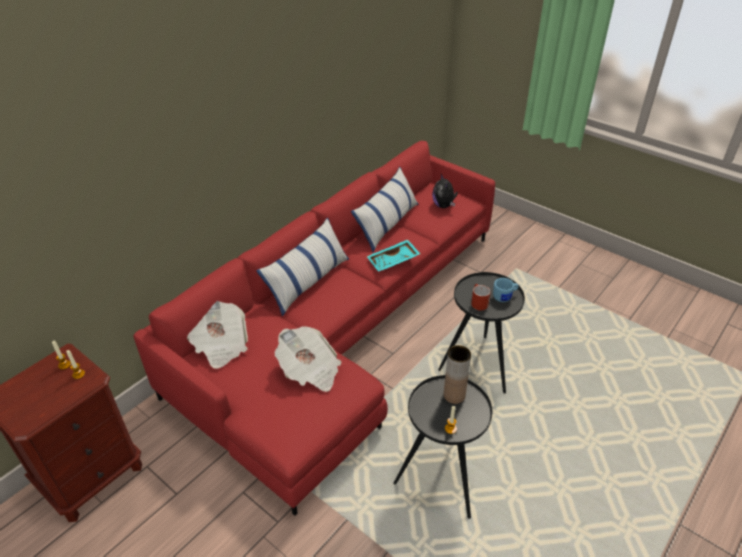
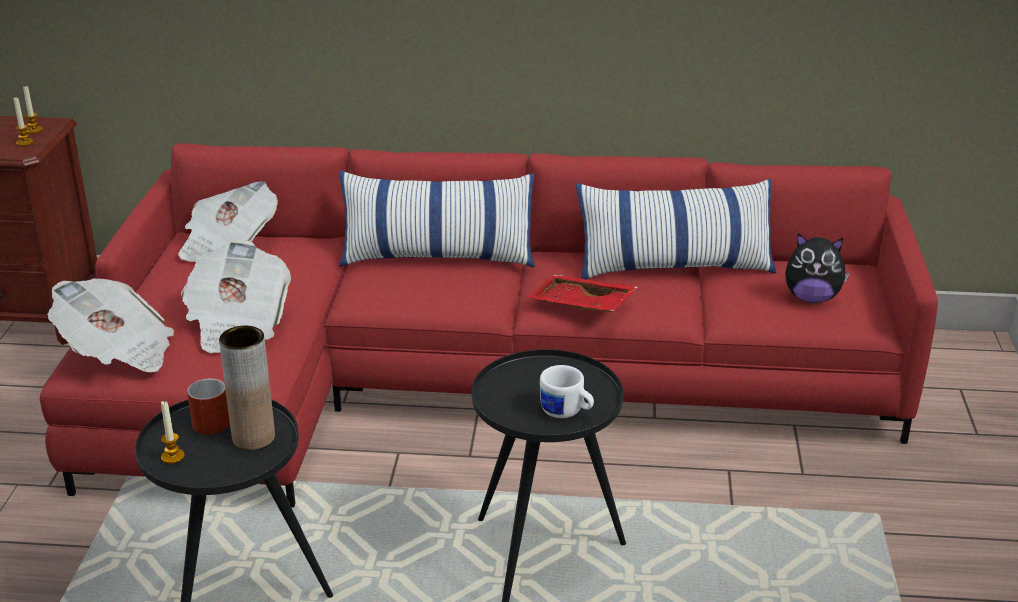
camera: 55 degrees right, 10 degrees down
turquoise tray [366,239,420,272] -> red tray [527,275,638,312]
plush toy [432,174,458,208] -> plush toy turned 120 degrees counterclockwise [785,233,850,303]
red mug [471,284,491,311] -> red mug moved to [187,378,230,434]
blue mug [493,278,519,302] -> white mug [540,365,594,418]
none -> newspaper [47,279,174,373]

